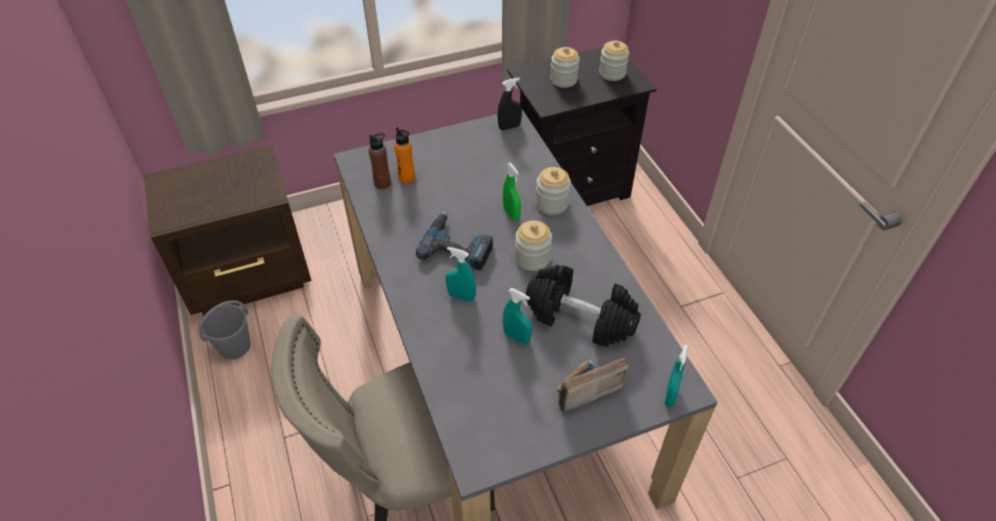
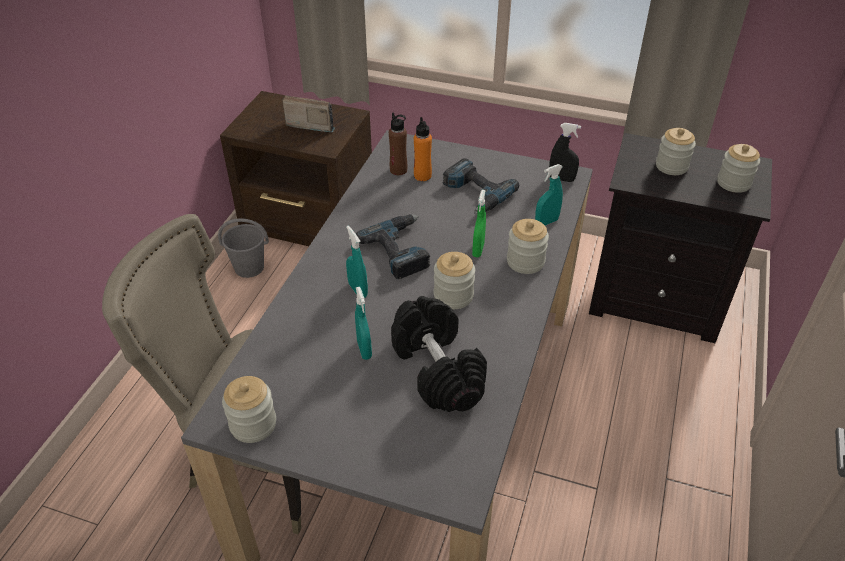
camera: 40 degrees right, 5 degrees down
radio [556,357,630,413] -> radio moved to [282,95,335,132]
turquoise spray bottle [664,344,688,407] -> turquoise spray bottle moved to [535,164,563,226]
none -> jar [222,376,276,443]
none -> power drill [442,158,520,214]

